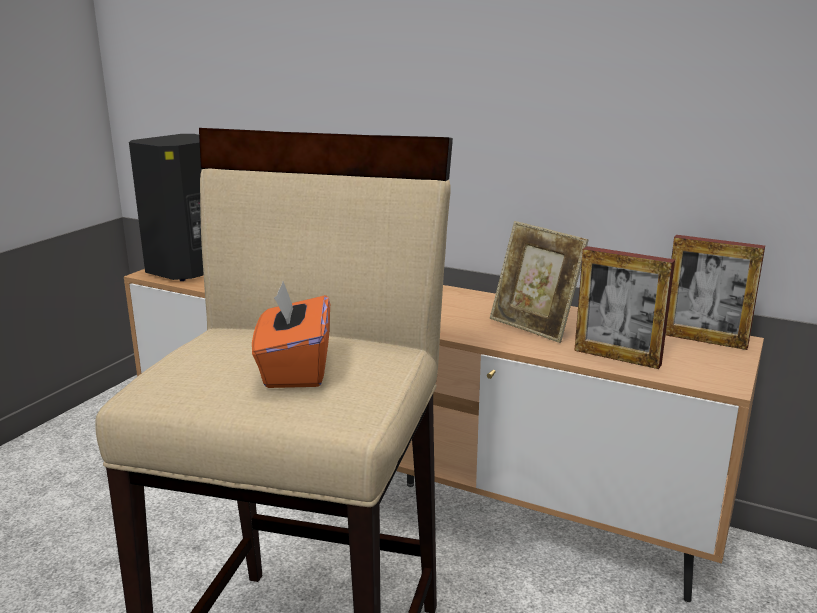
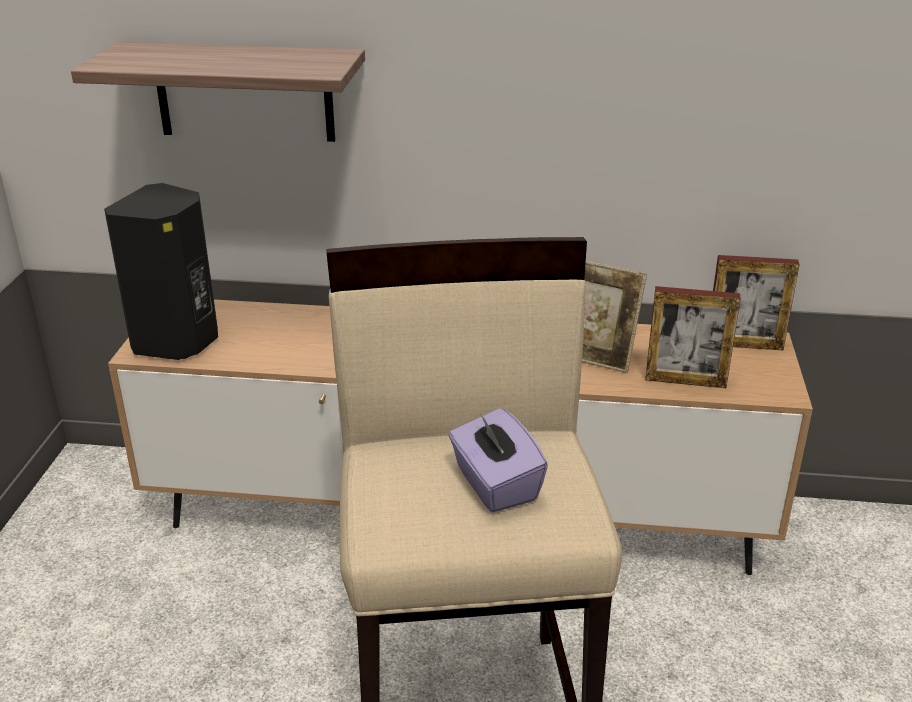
camera: 20 degrees left, 10 degrees up
orange tissue box [252,281,330,388] -> purple tissue box [449,408,548,512]
none -> shelf [71,42,365,142]

